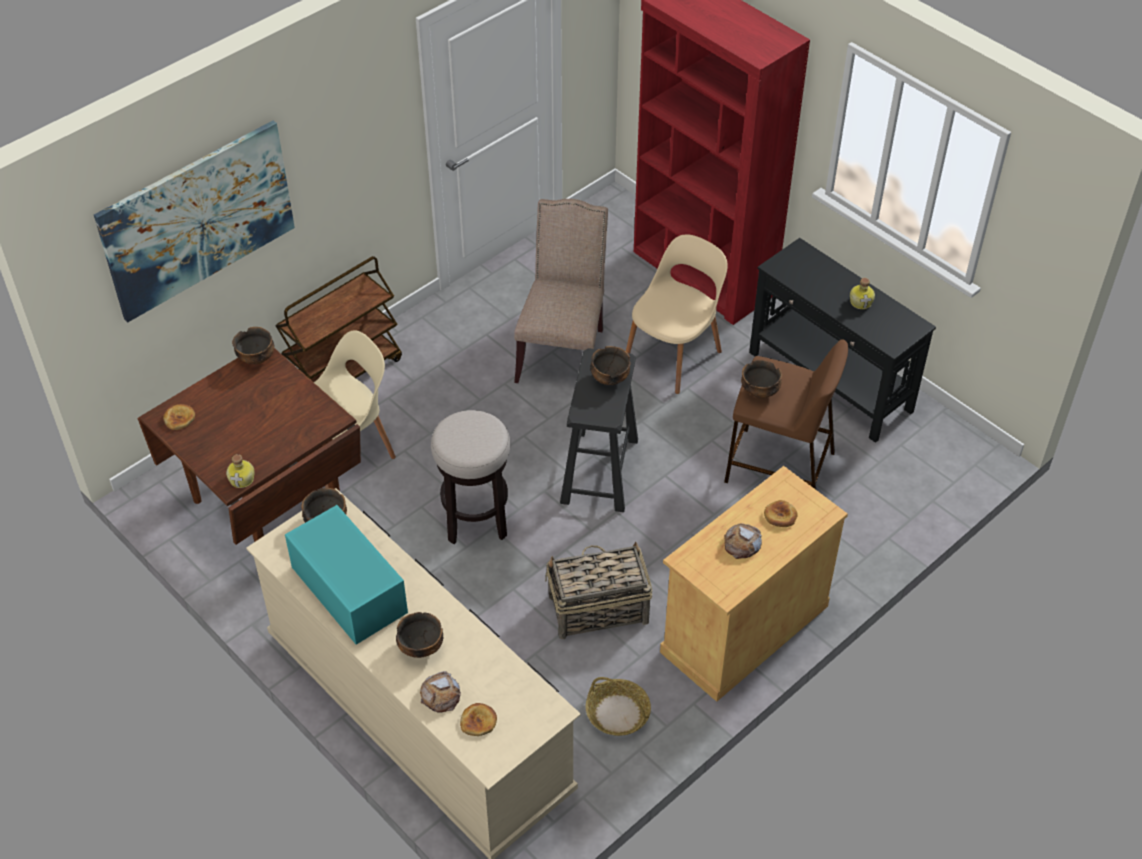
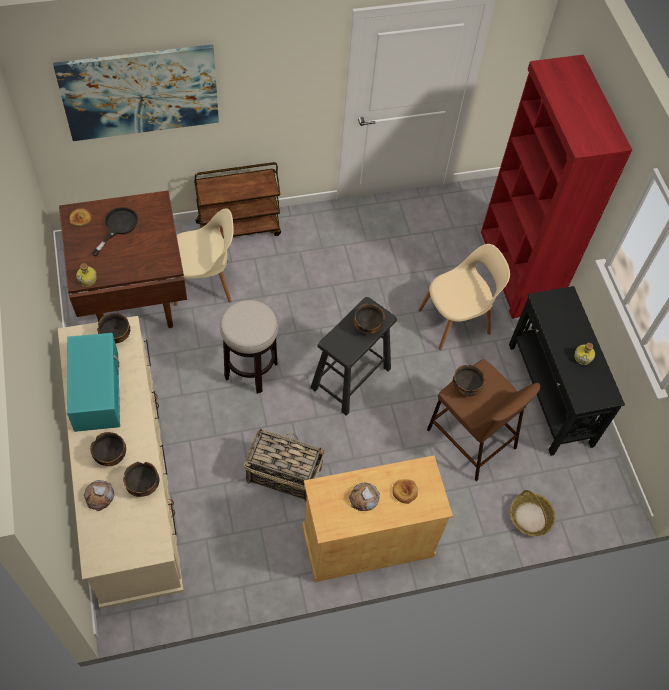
camera: 25 degrees right, 10 degrees up
bowl [232,327,274,364] -> bowl moved to [123,462,159,497]
bread [460,703,497,736] -> none
beige chair [514,199,608,383] -> none
basket [586,677,651,736] -> basket moved to [510,490,556,536]
none -> black frying pan [91,207,138,256]

